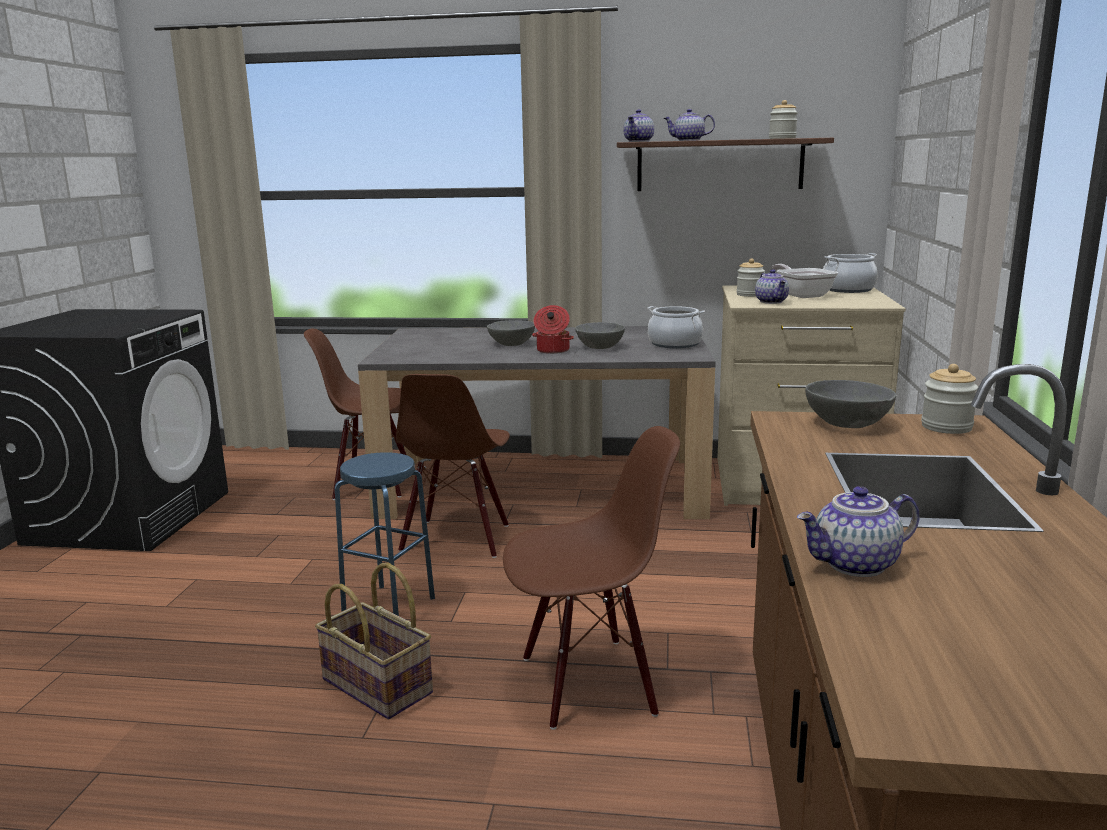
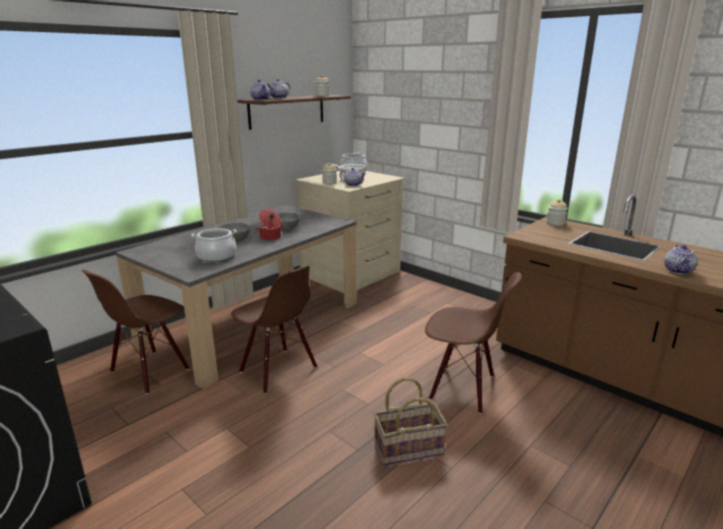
camera: 55 degrees left, 5 degrees up
blue stool [335,452,435,616] -> none
brown chair [503,426,680,730] -> brown chair turned 90 degrees clockwise [425,272,522,414]
cooking pot [647,306,705,349] -> cooking pot moved to [191,228,237,262]
grey bowl [805,380,897,428] -> none

